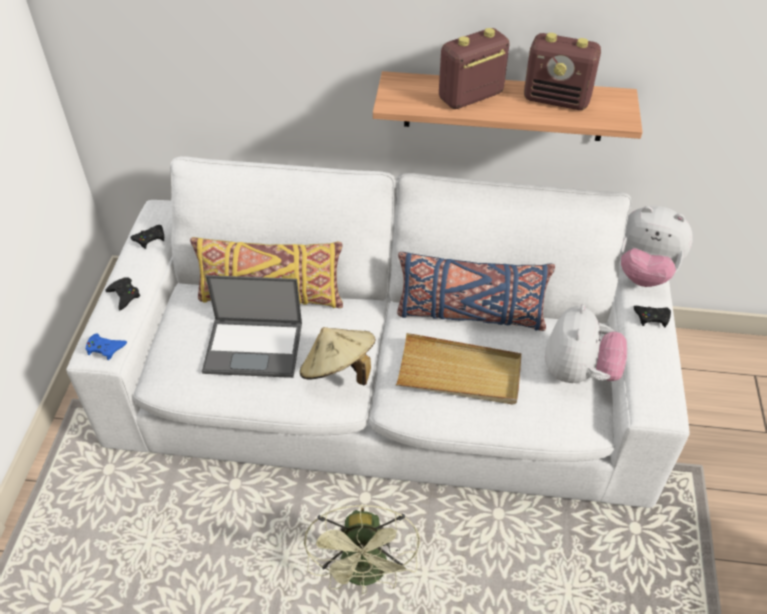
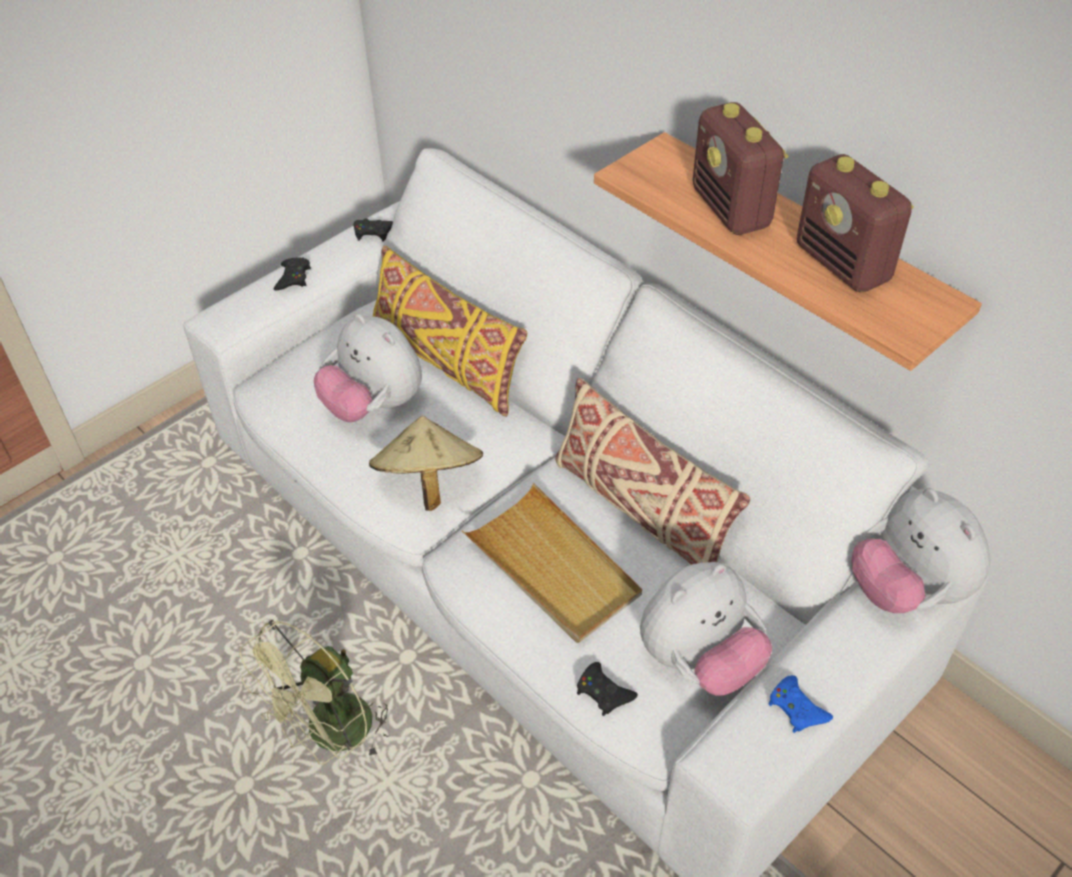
camera: 40 degrees right, 0 degrees up
blue game controller [86,334,127,360] -> blue game controller moved to [769,675,833,733]
laptop [202,275,302,378] -> plush toy [314,314,422,422]
blue pillow [397,252,555,331] -> beige pillow [555,378,751,565]
radio [439,28,510,109] -> radio turned 120 degrees counterclockwise [693,102,788,235]
black game controller [634,306,671,328] -> black game controller moved to [577,662,638,716]

